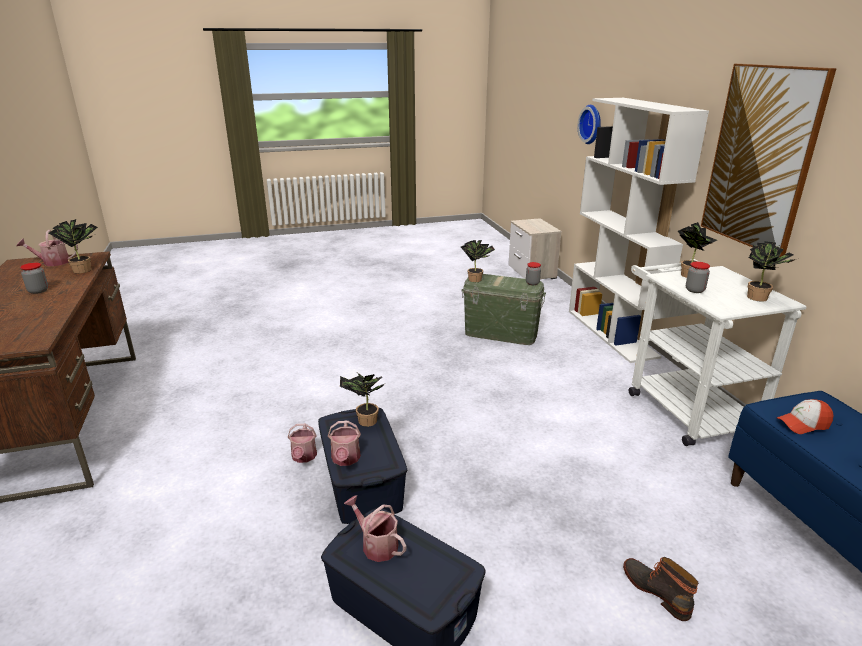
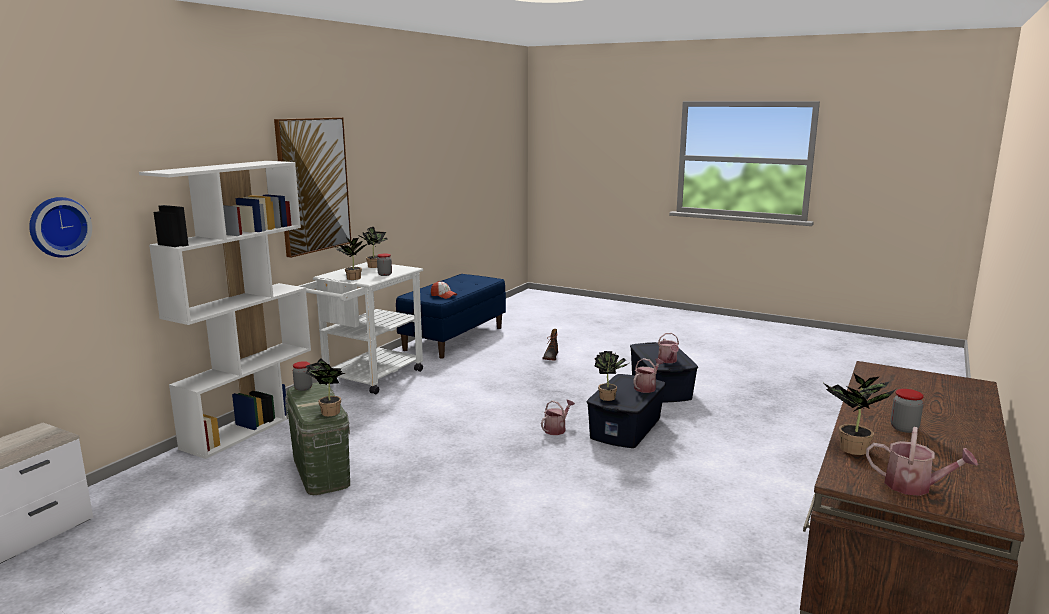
camera: 135 degrees left, 10 degrees down
watering can [288,423,317,463] -> watering can moved to [541,400,575,435]

